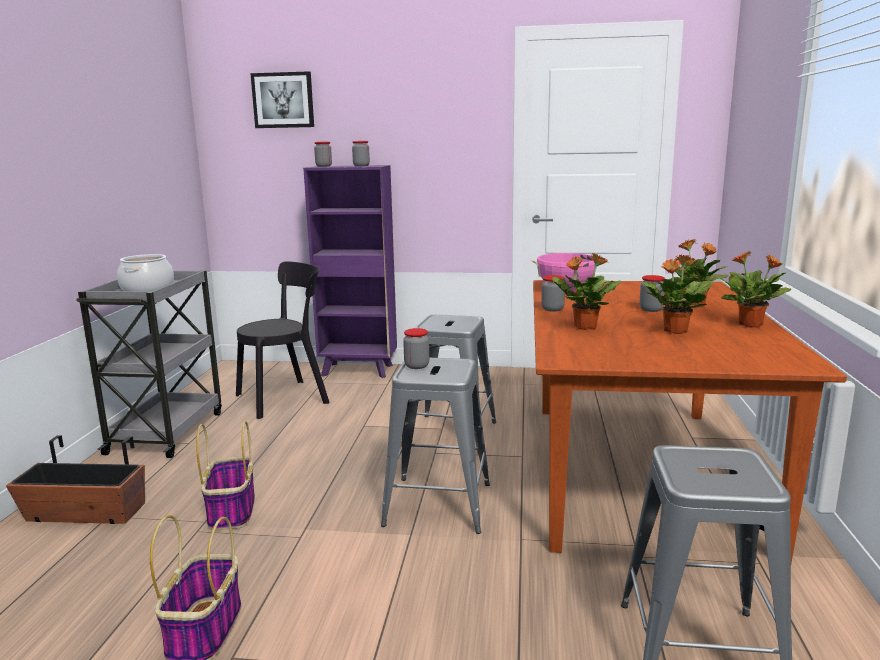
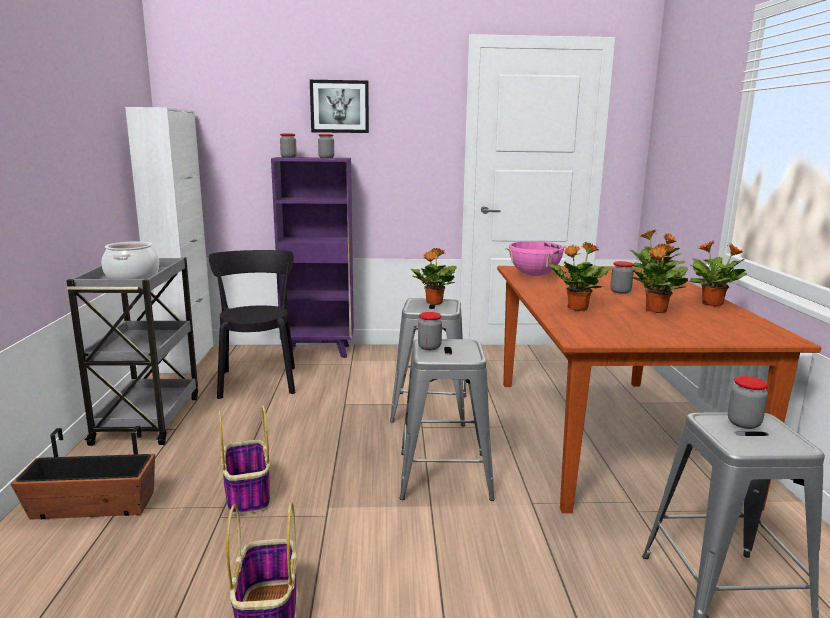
camera: 10 degrees left, 0 degrees up
black chair [236,261,330,419] -> black chair turned 60 degrees counterclockwise [209,250,295,399]
picture [250,71,314,128] -> picture moved to [310,80,369,133]
jar [541,275,565,312] -> jar moved to [728,376,768,429]
none -> white cabinet [125,107,213,373]
none -> potted plant [411,248,457,305]

